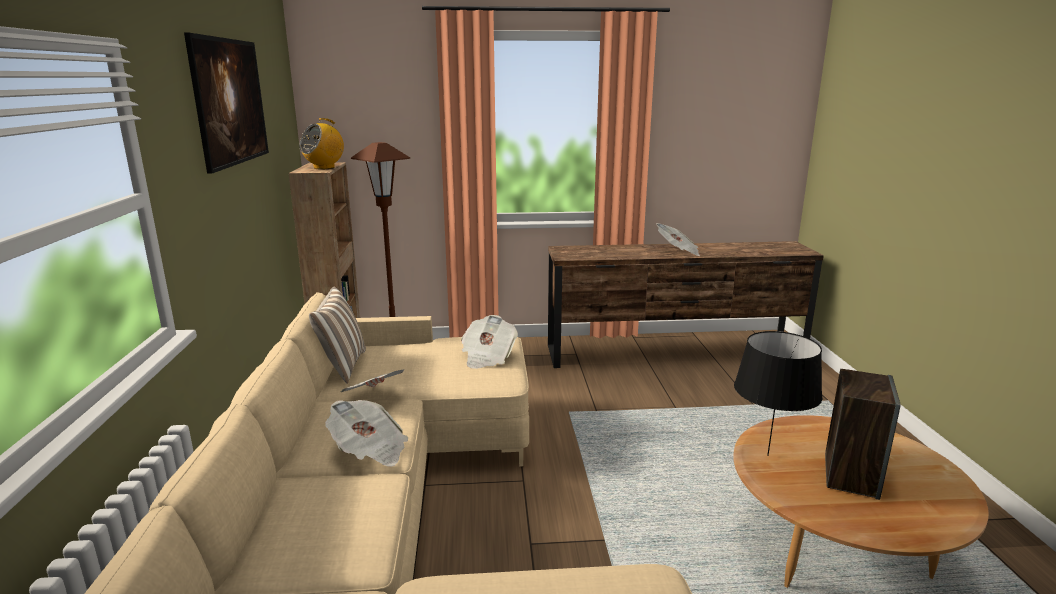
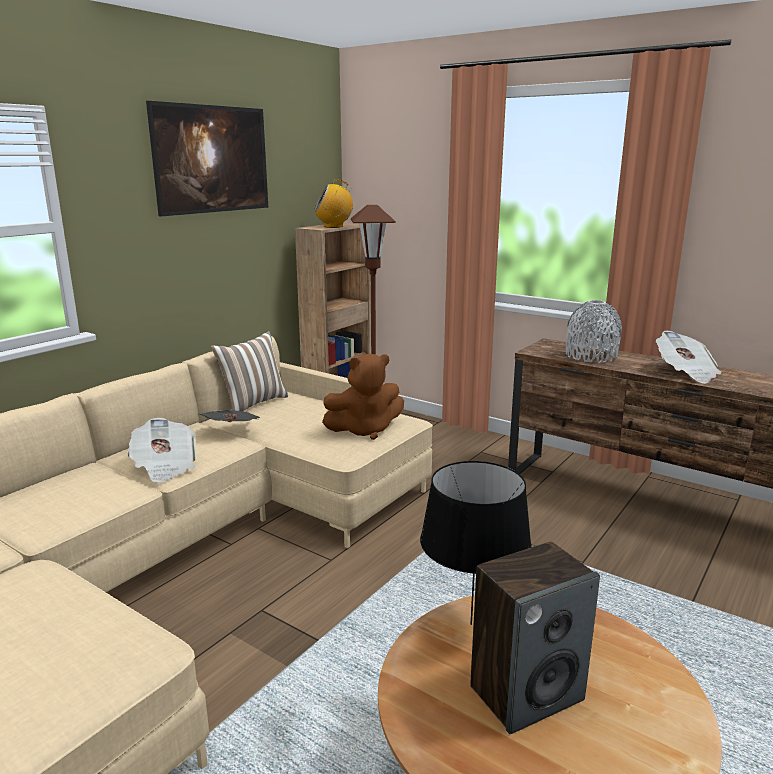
camera: 40 degrees right, 0 degrees up
newspaper [461,315,518,369] -> brown plush toy [322,354,404,440]
none -> grey vase [566,300,622,363]

